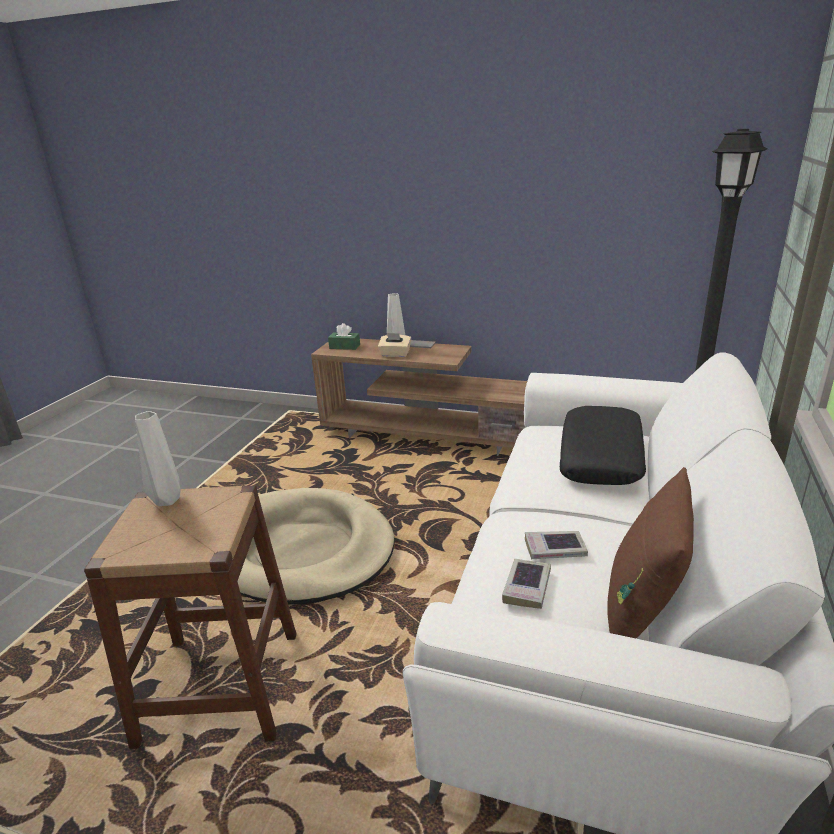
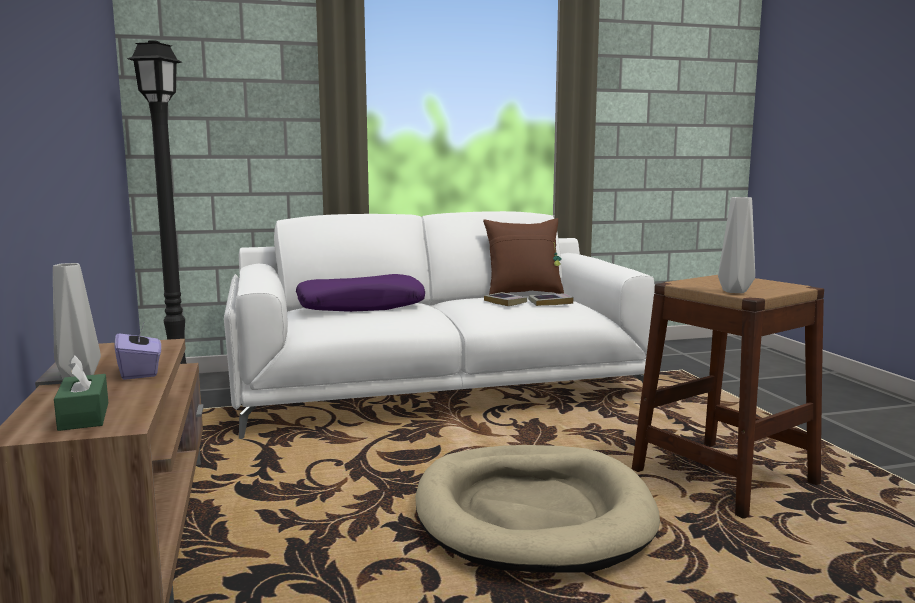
camera: 125 degrees left, 15 degrees down
beige tissue box [378,333,411,357] -> purple tissue box [115,321,161,380]
black pillow [560,406,646,485] -> purple pillow [296,274,425,312]

